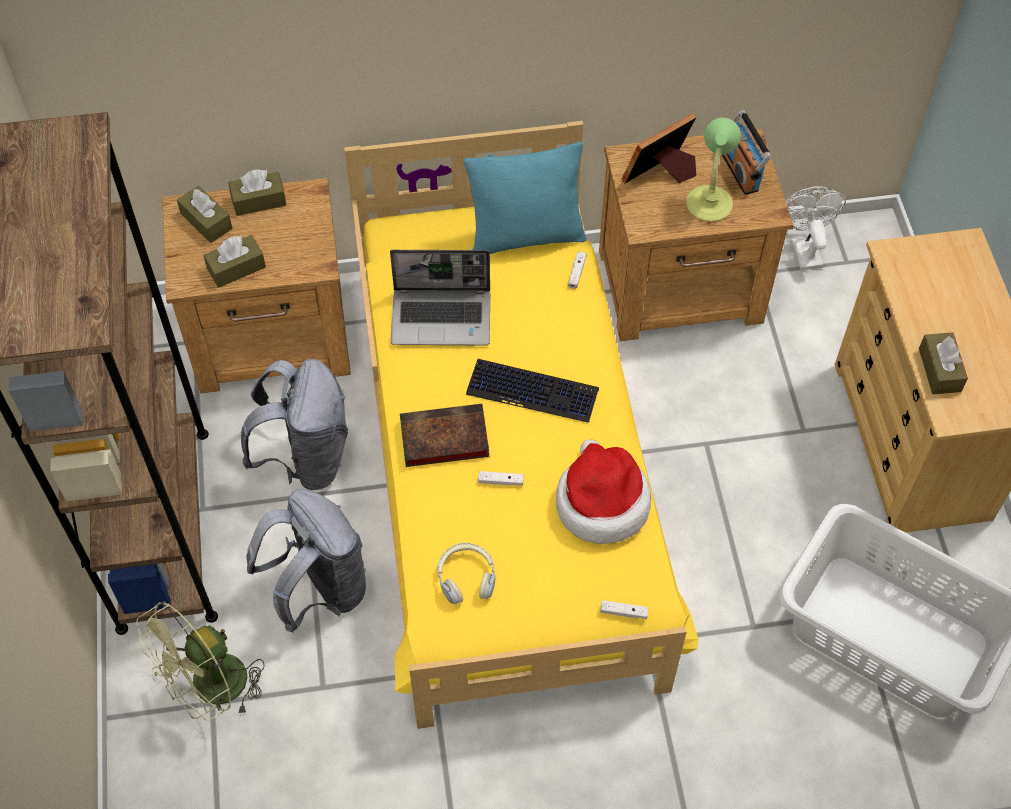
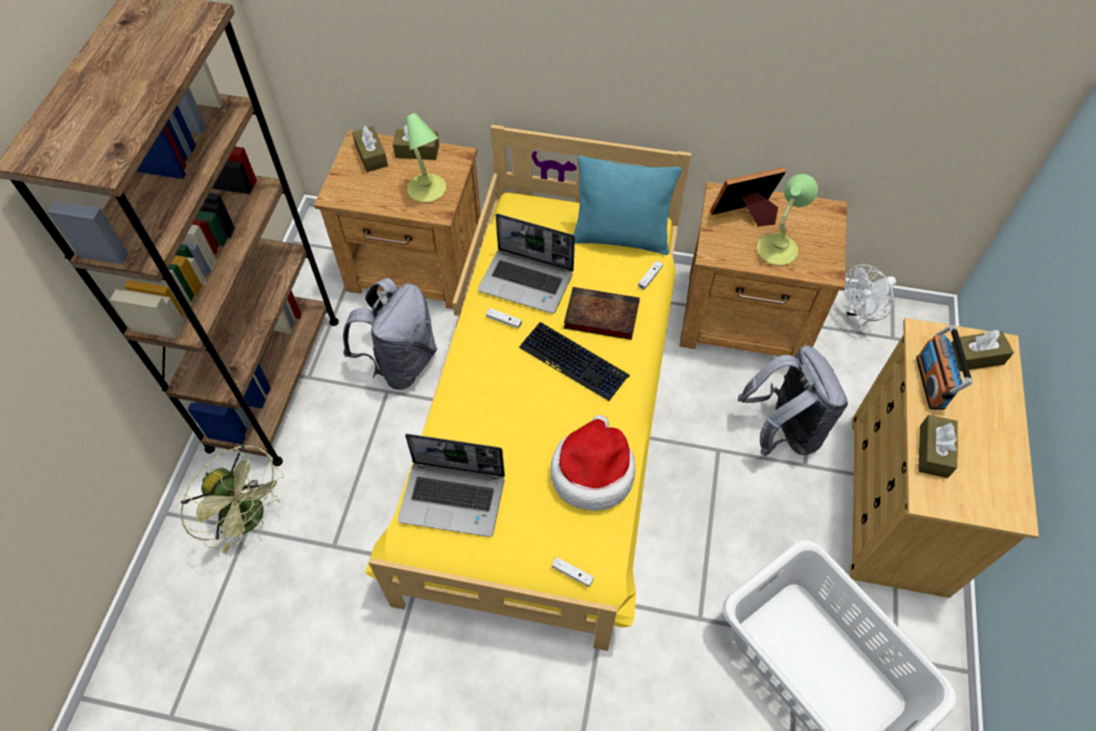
camera: 20 degrees right, 0 degrees up
green fan [136,601,265,721] -> green fan turned 120 degrees counterclockwise [181,445,284,554]
brown tissue box [203,235,266,288] -> brown tissue box moved to [951,330,1014,371]
grey backpack [246,489,366,633] -> grey backpack moved to [738,345,848,457]
book [400,404,489,467] -> book moved to [564,287,640,340]
headphones [437,543,496,604] -> laptop [398,434,505,537]
white game controller [478,471,524,486] -> white game controller moved to [486,308,522,328]
radio [722,110,771,195] -> radio moved to [916,325,973,409]
white fan [786,186,846,270] -> white fan turned 135 degrees counterclockwise [844,264,896,327]
none -> table lamp [406,113,446,202]

